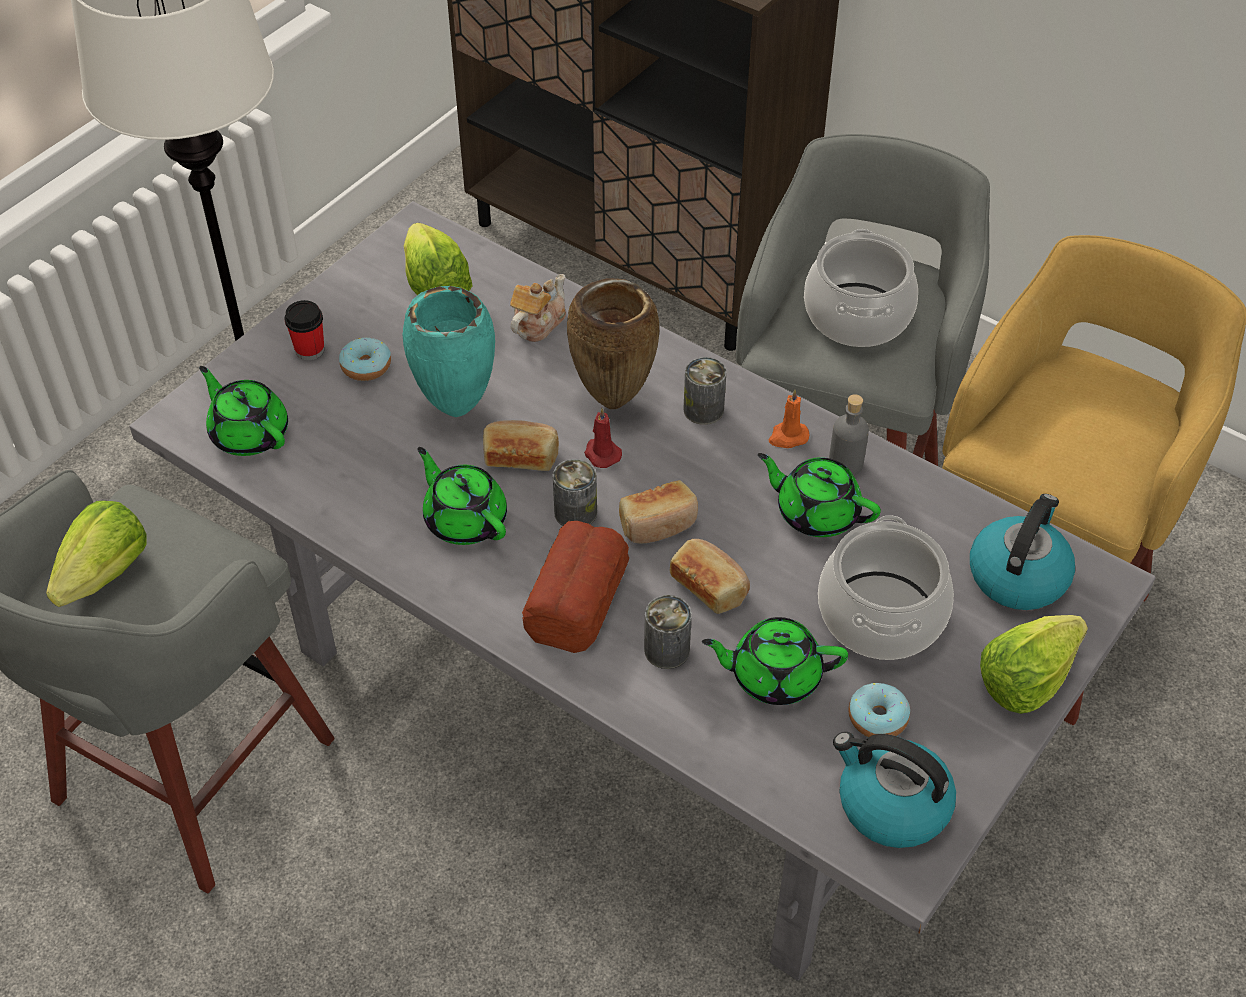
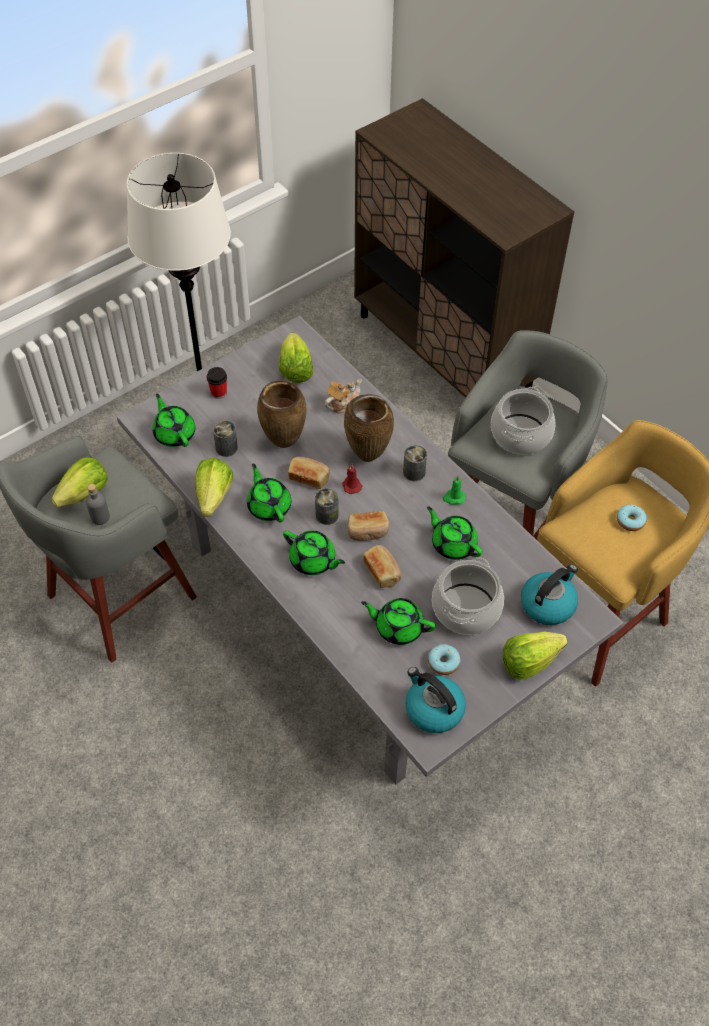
camera: 15 degrees right, 5 degrees up
donut [339,338,391,381] -> donut moved to [617,504,647,531]
turquoise vase [402,286,495,417] -> brown vase [257,380,307,448]
bread [522,521,629,653] -> green teapot [283,531,345,575]
can [644,595,692,669] -> can moved to [213,421,238,457]
orange candle [768,389,809,448] -> green candle [443,475,466,505]
grey bottle [829,394,869,476] -> grey bottle moved to [86,484,110,525]
none -> lettuce [195,458,233,517]

